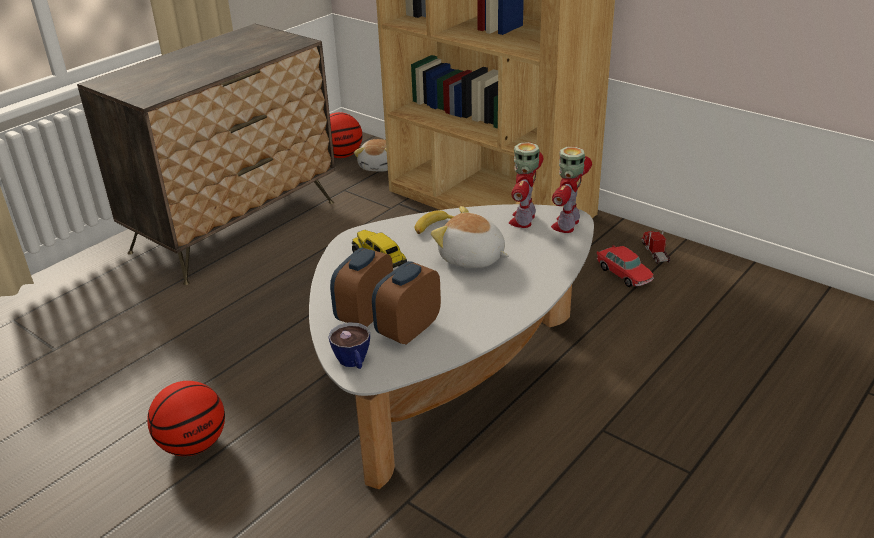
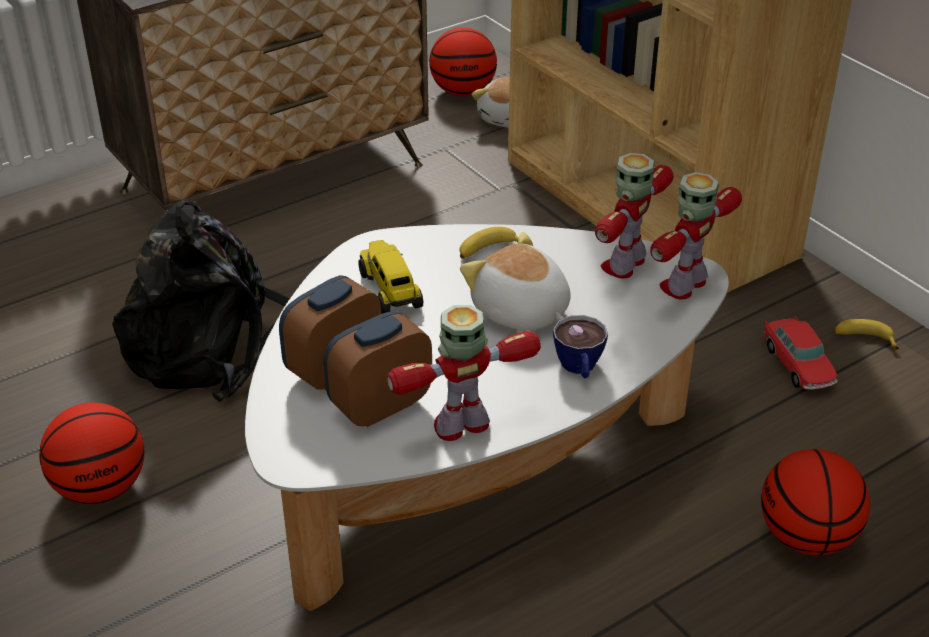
camera: 15 degrees right, 5 degrees up
cup [329,322,370,369] -> cup moved to [553,315,608,378]
toy truck [641,230,670,264] -> banana [833,319,899,349]
none -> black backpack [112,200,289,402]
none -> toy robot [387,305,541,441]
none -> basketball [761,449,870,556]

